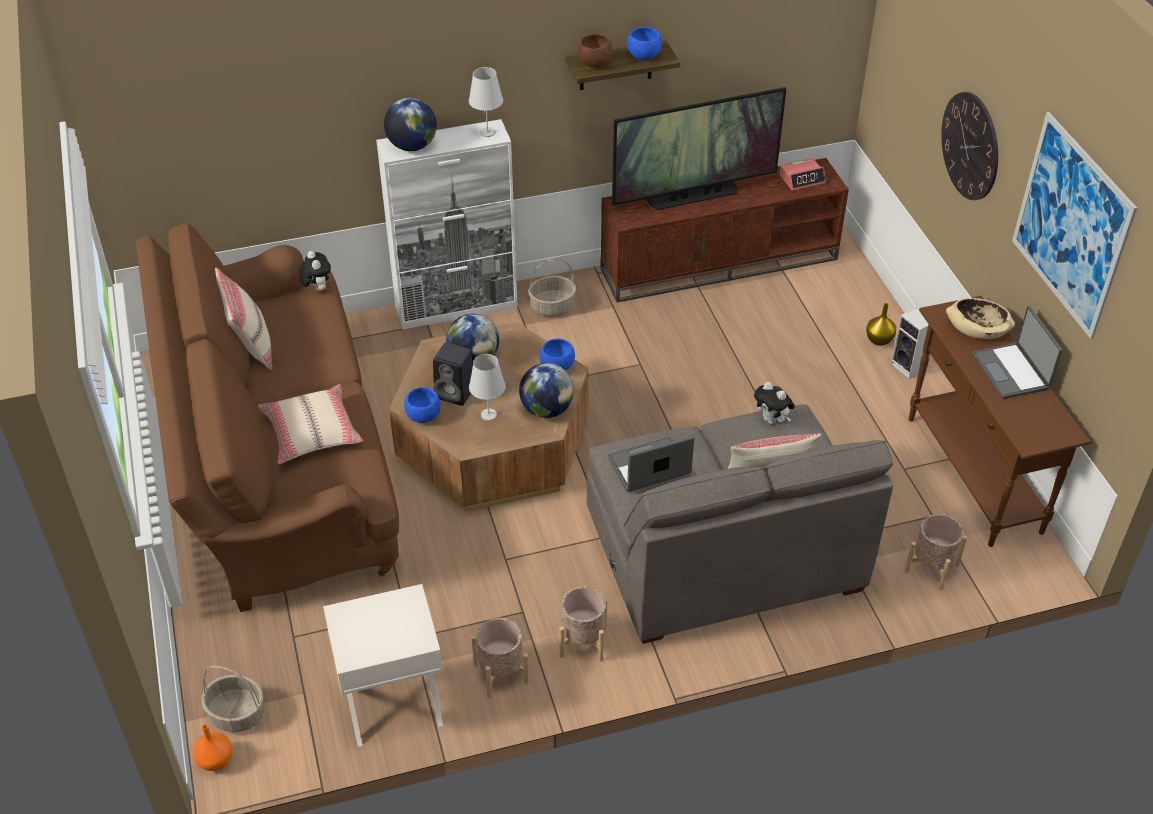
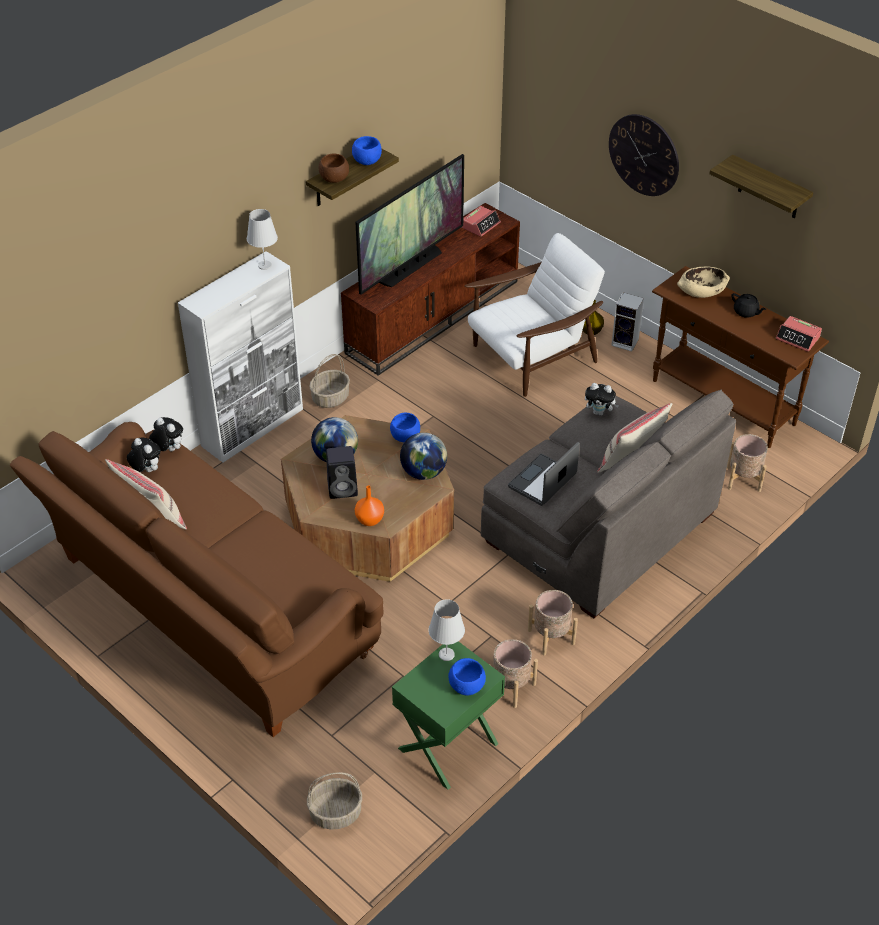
camera: 30 degrees left, 0 degrees up
orange vase [193,725,232,771] -> orange vase moved to [355,485,384,526]
beige pillow [258,384,363,464] -> none
white nightstand [323,584,443,747] -> green nightstand [392,641,505,790]
globe [384,98,437,151] -> none
blue bowl [404,387,441,423] -> blue bowl moved to [448,658,486,696]
white table lamp [469,354,506,421] -> white table lamp moved to [429,599,465,661]
laptop [973,306,1062,399] -> black teapot [731,293,766,318]
picture [1012,112,1137,339] -> shelf [709,155,813,218]
none -> plush toy [127,438,161,472]
none -> white armchair [465,233,605,397]
none -> alarm clock [776,316,822,352]

